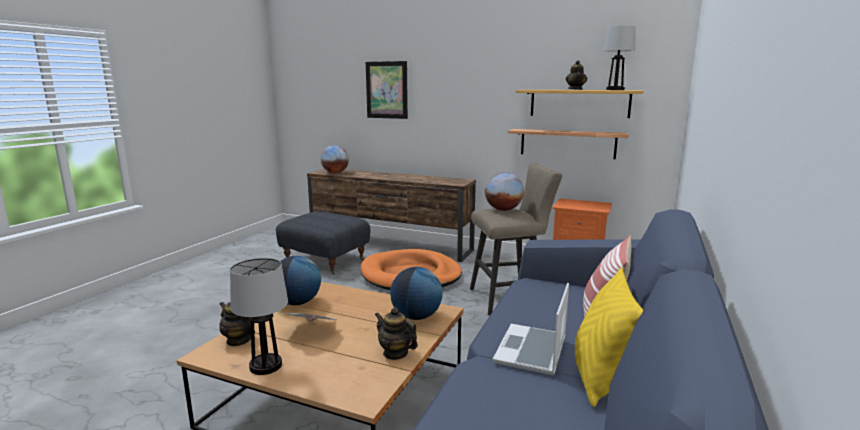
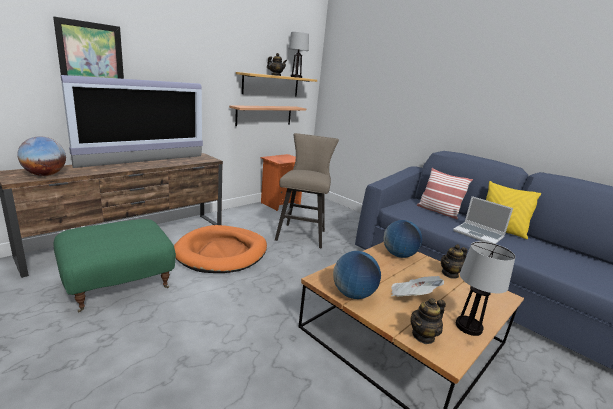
camera: 70 degrees left, 5 degrees up
grey ottoman [276,211,370,275] -> green ottoman [54,219,176,312]
globe [485,172,524,211] -> none
none -> television [61,75,203,168]

